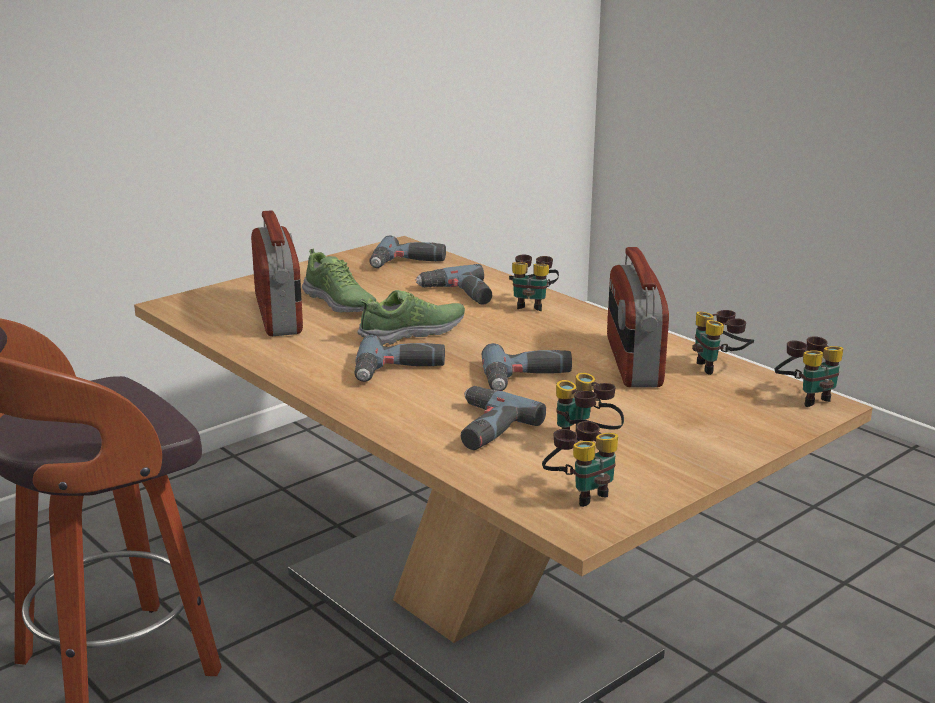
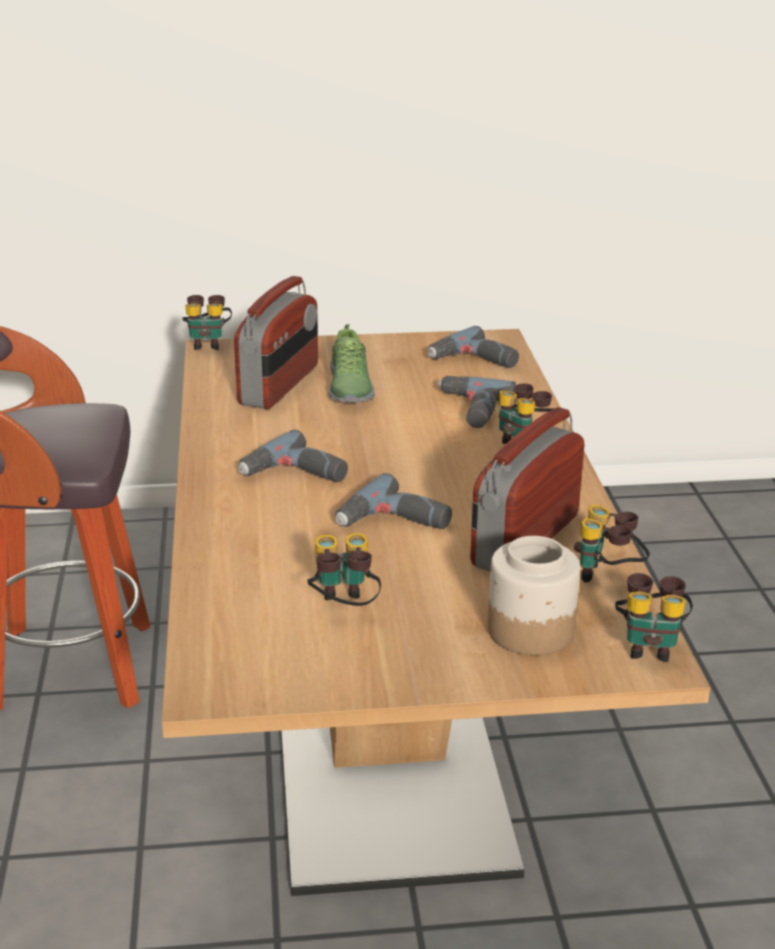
camera: 35 degrees right, 5 degrees up
shoe [357,290,465,345] -> none
power drill [461,386,546,450] -> none
binoculars [542,421,618,507] -> binoculars moved to [183,295,232,350]
none -> jar [488,536,580,655]

